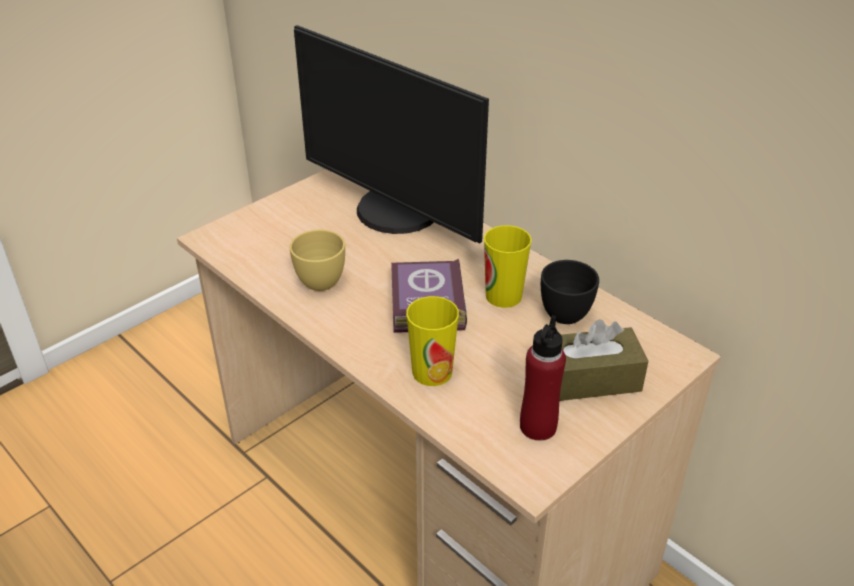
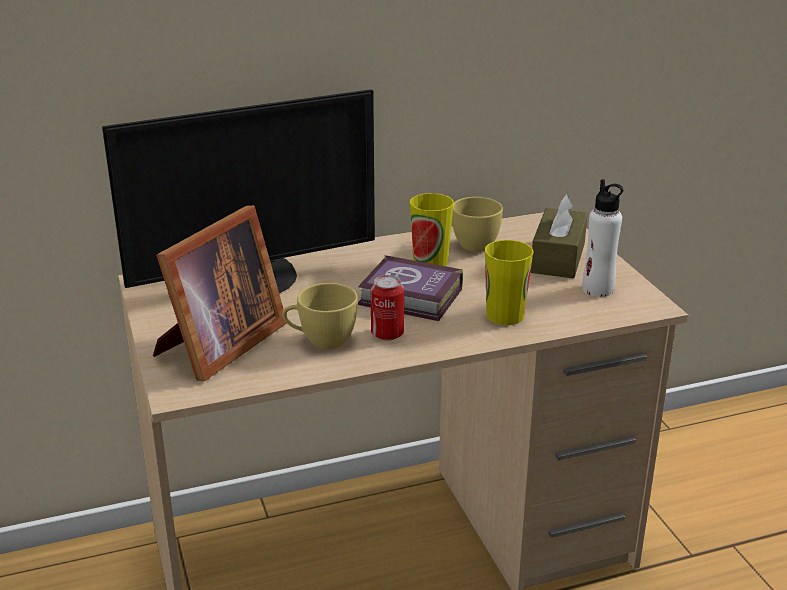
camera: 65 degrees left, 10 degrees down
red bottle [520,315,566,441] -> white bottle [583,179,623,297]
black cup [541,260,599,324] -> yellow cup [451,197,503,252]
none -> picture frame [153,205,287,381]
none -> can [371,275,404,341]

